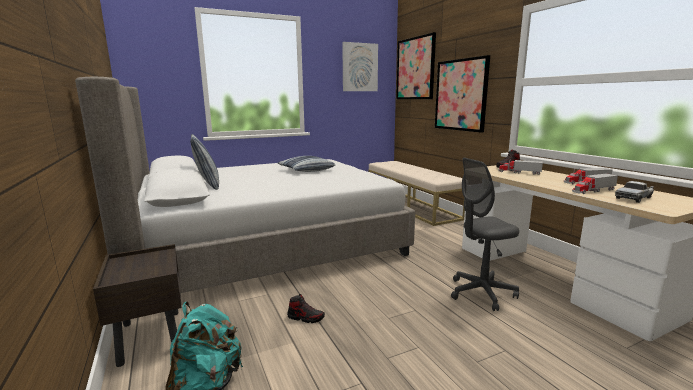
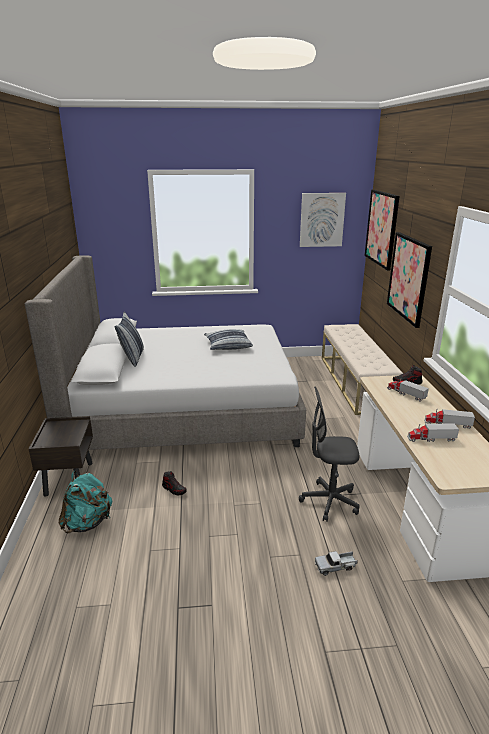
camera: 20 degrees right, 10 degrees up
toy truck [615,181,654,203] -> toy truck moved to [315,551,358,576]

